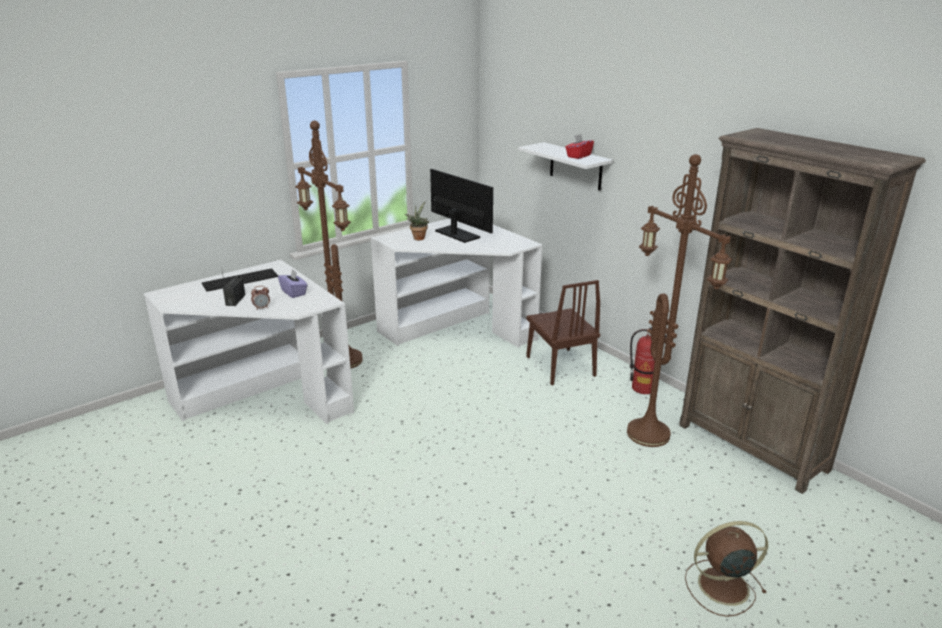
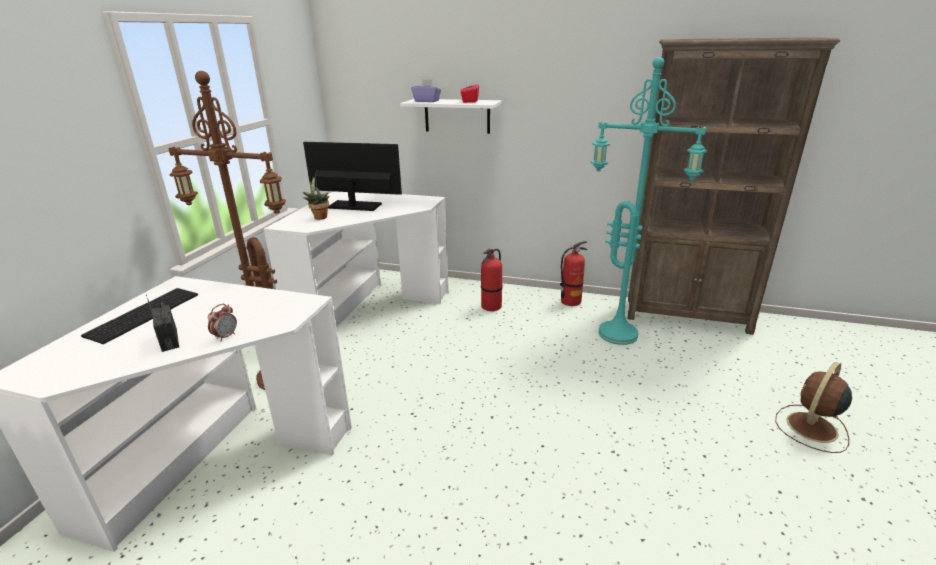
camera: 35 degrees left, 0 degrees up
purple tissue box [278,269,307,298] -> purple tissue box moved to [411,79,441,102]
brown chair [526,280,600,385] -> fire extinguisher [481,249,502,311]
brown floor lamp [627,154,732,447] -> turquoise floor lamp [591,57,708,345]

